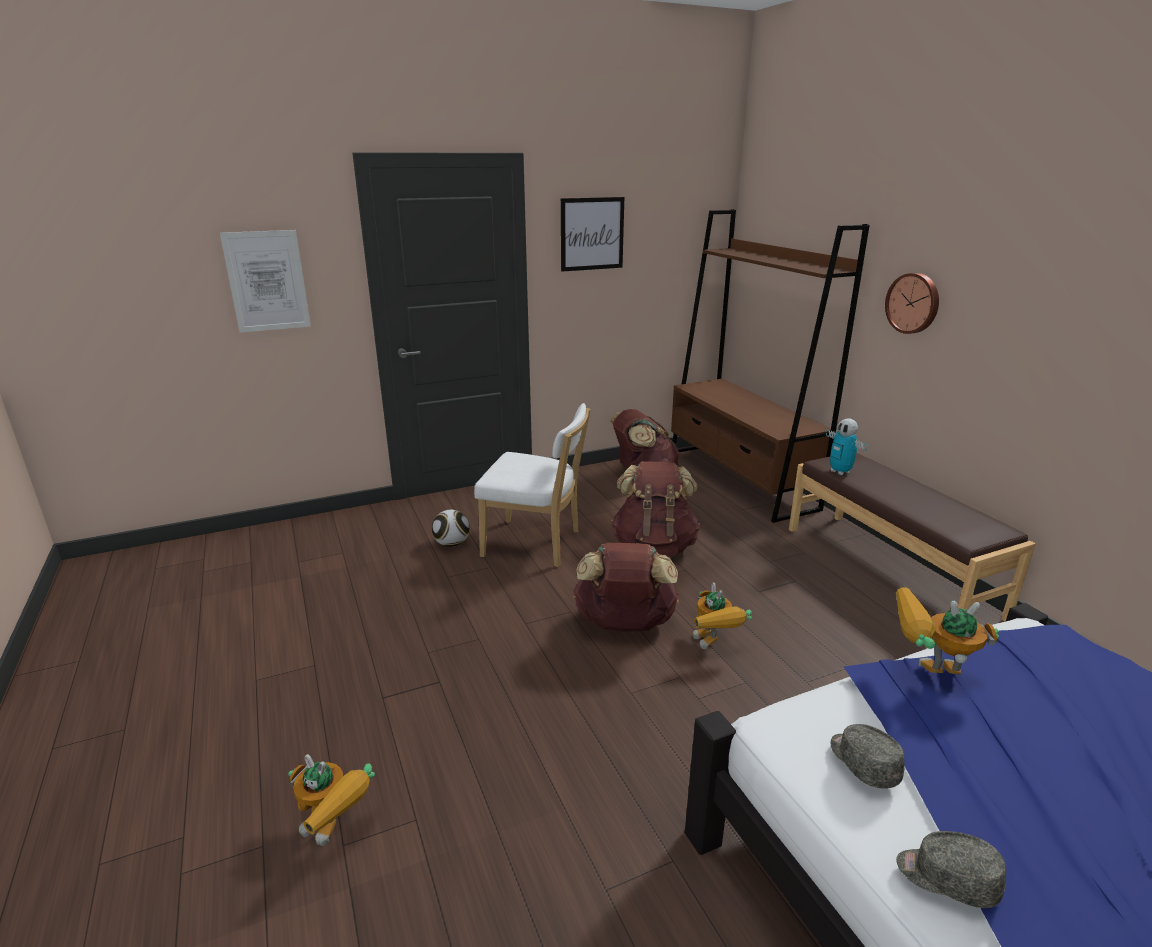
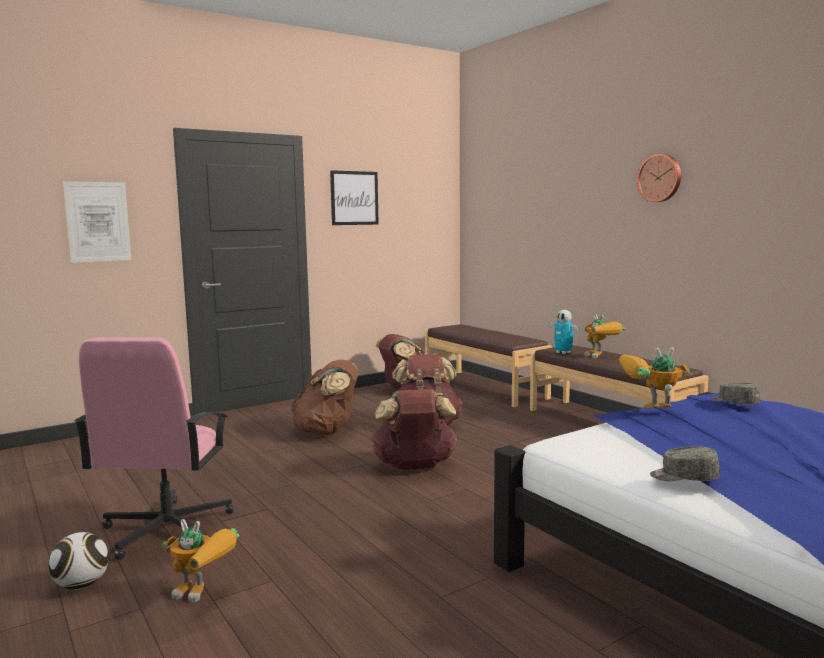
camera: 10 degrees left, 15 degrees down
football [432,510,470,547] -> football moved to [48,532,109,589]
white chair [474,403,591,567] -> brown backpack [291,360,359,435]
brown bookcase [671,209,870,523] -> brown bench [425,324,552,407]
toy robot [692,582,752,649] -> toy robot moved to [584,314,625,358]
grey cap [830,724,904,789] -> grey cap moved to [711,383,760,404]
wall clock [885,273,939,334] -> wall clock moved to [637,154,681,202]
none -> pink office chair [74,337,233,560]

